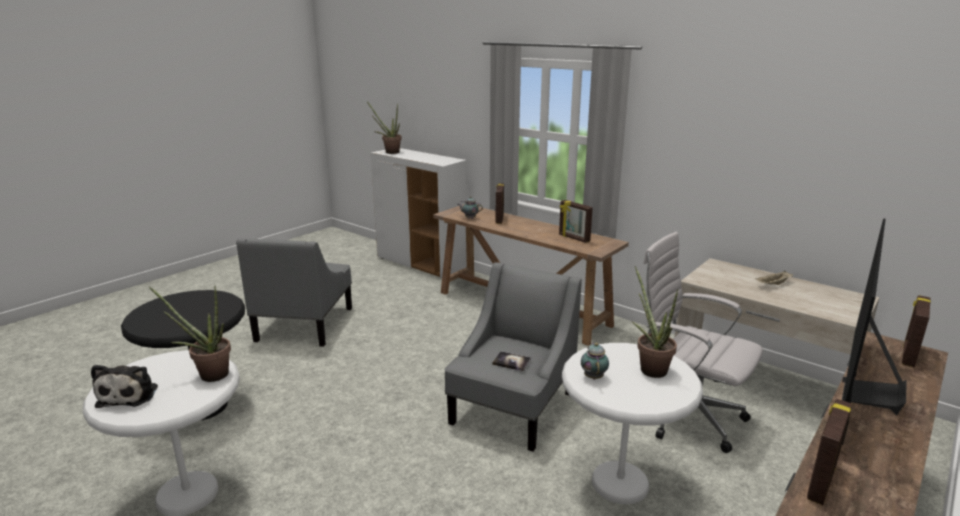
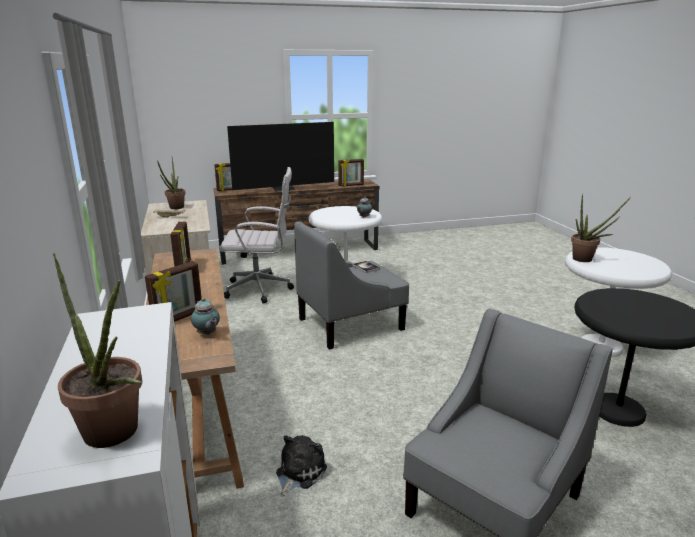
camera: 145 degrees left, 0 degrees up
plush toy [91,365,158,408] -> plush toy moved to [276,435,327,497]
potted plant [632,266,678,378] -> potted plant moved to [157,158,186,209]
white office chair [644,232,763,453] -> white office chair turned 75 degrees counterclockwise [219,167,294,304]

